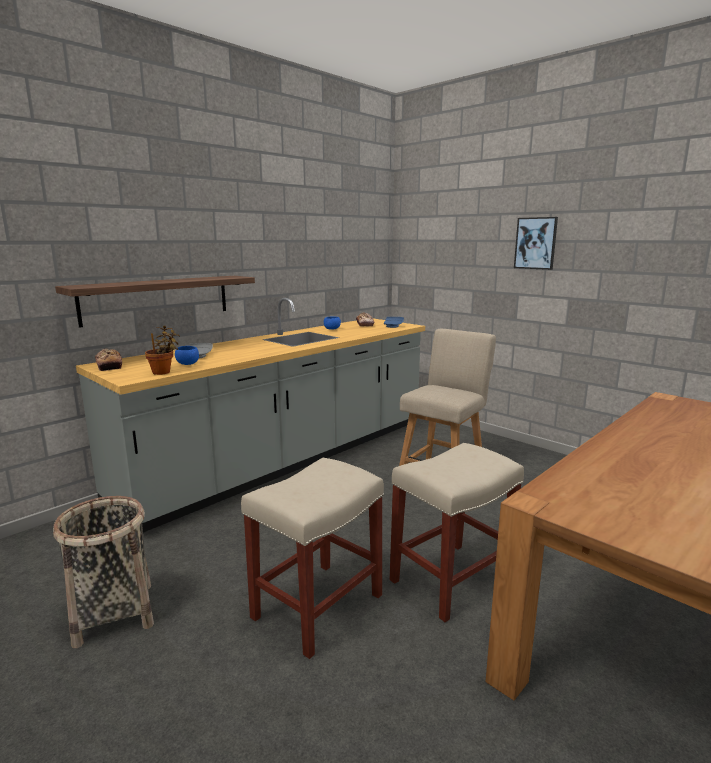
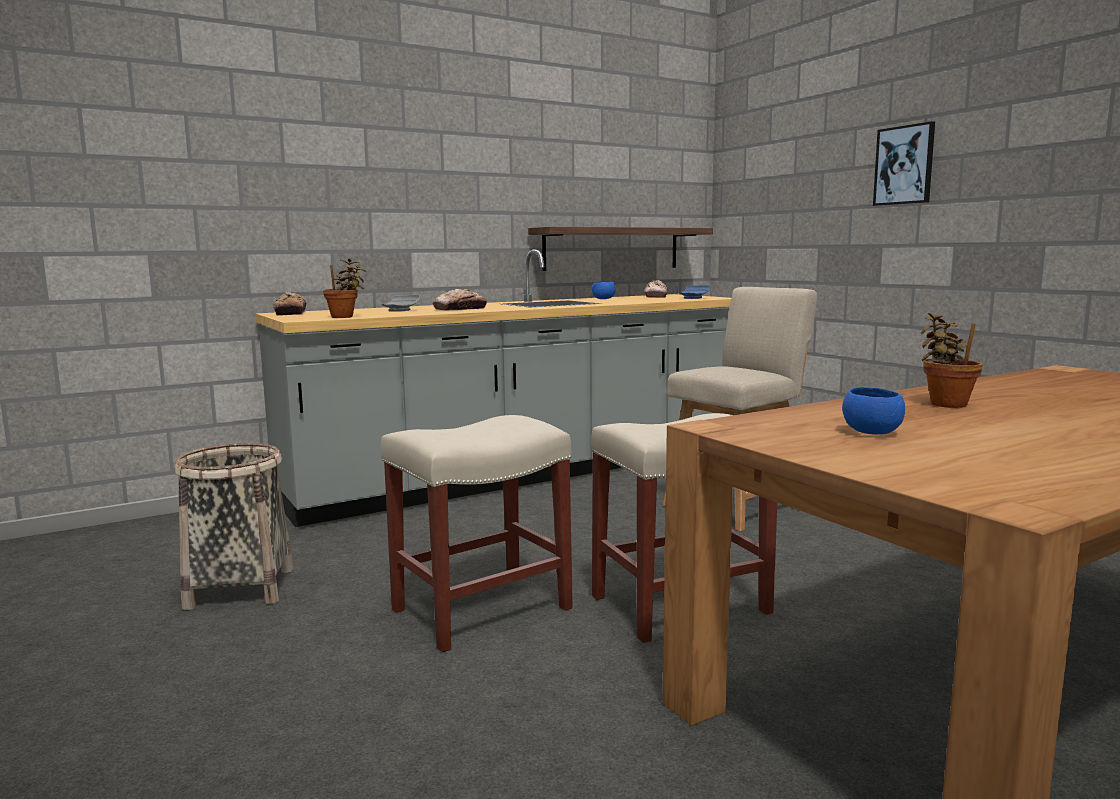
camera: 15 degrees right, 5 degrees down
shelf [55,276,255,328] -> shelf moved to [528,227,713,271]
blue bowl [175,346,199,365] -> blue bowl moved to [842,387,905,434]
none -> bread [433,289,487,311]
none -> potted plant [921,313,983,408]

